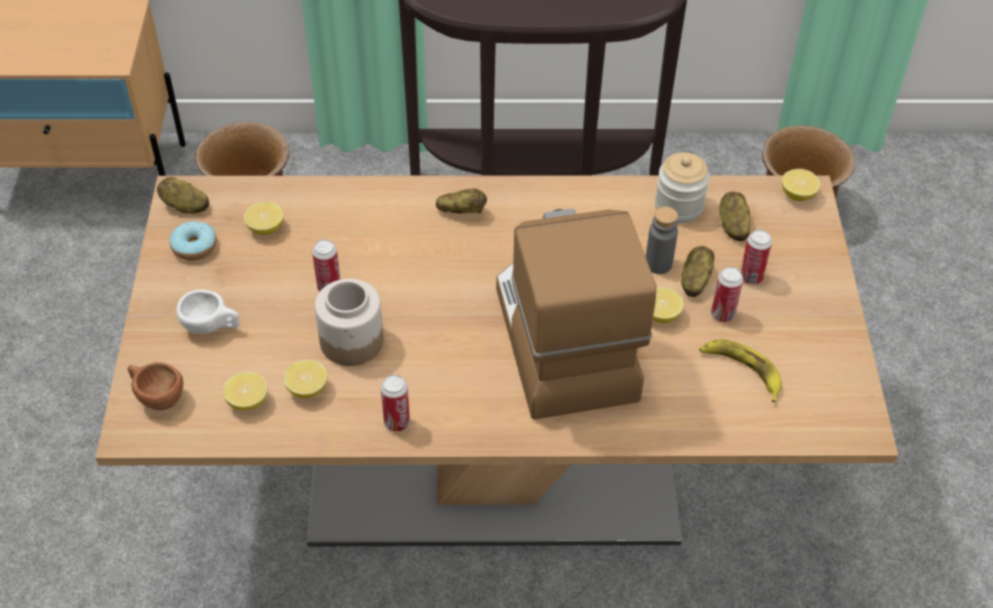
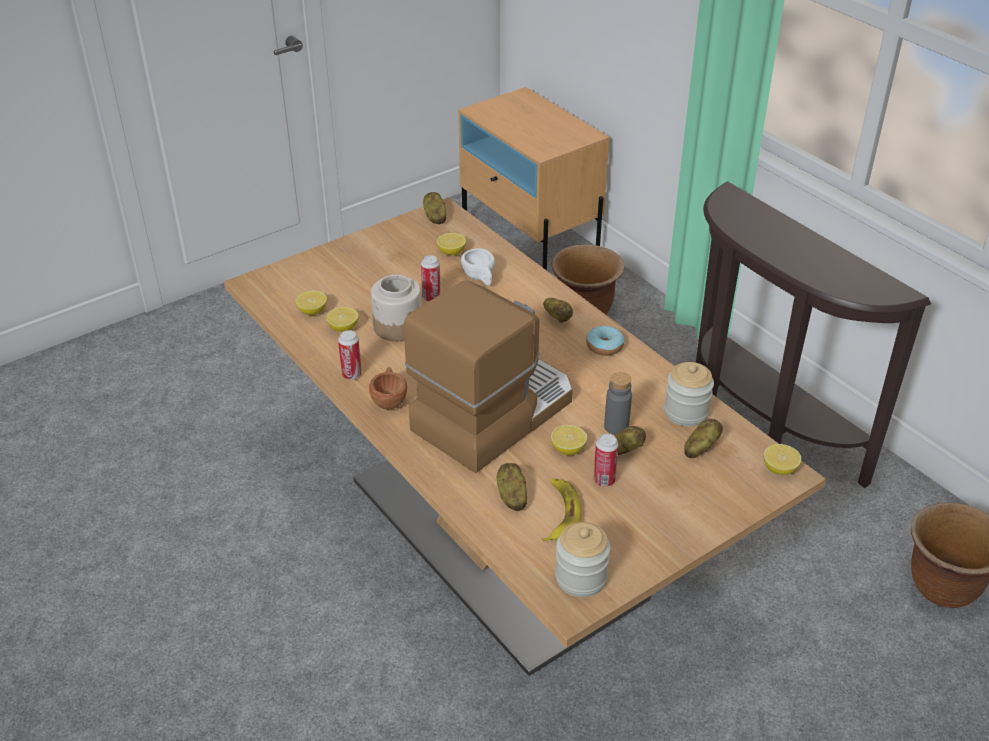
camera: 55 degrees right, 10 degrees down
brown cup [127,362,183,410] -> brown cup moved to [369,367,407,409]
donut [170,221,217,260] -> donut moved to [586,326,625,356]
white cup [176,290,240,334] -> white cup moved to [461,248,495,286]
can [740,230,772,285] -> none
none -> potato [497,463,527,511]
none -> jar [555,522,611,597]

